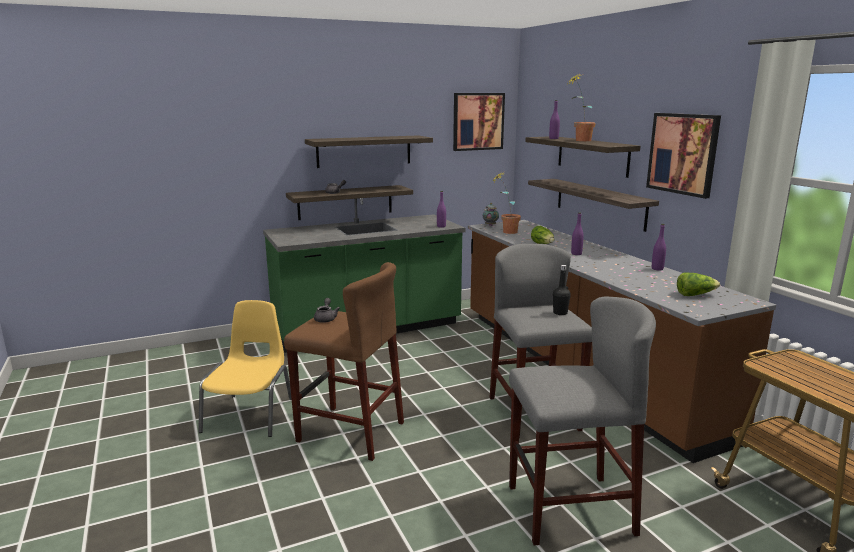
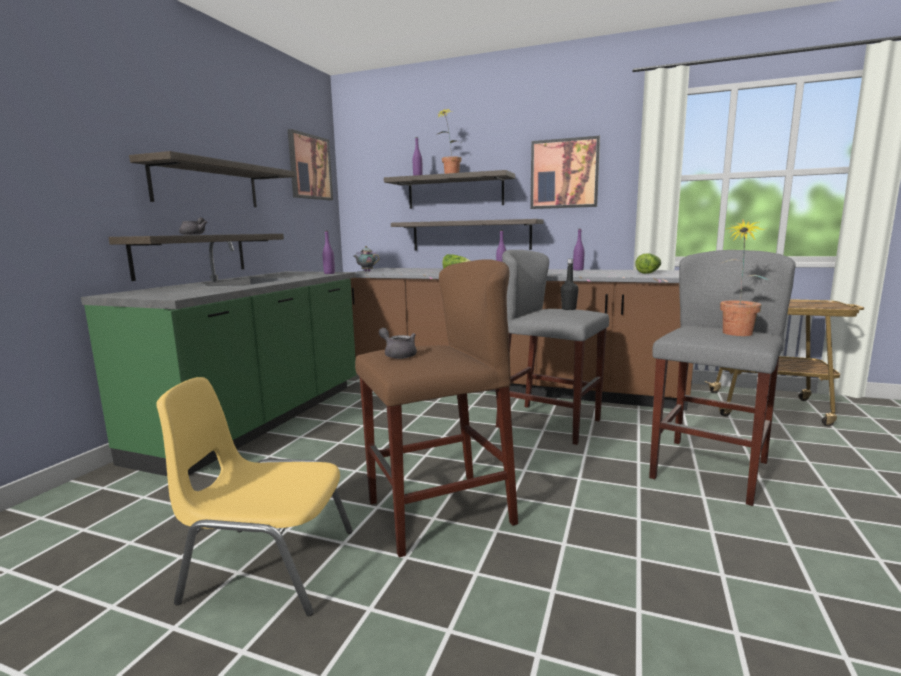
camera: 45 degrees left, 5 degrees down
yellow chair [198,300,292,437] -> yellow chair turned 45 degrees counterclockwise [156,377,353,617]
potted plant [491,173,521,234] -> potted plant moved to [718,220,769,336]

